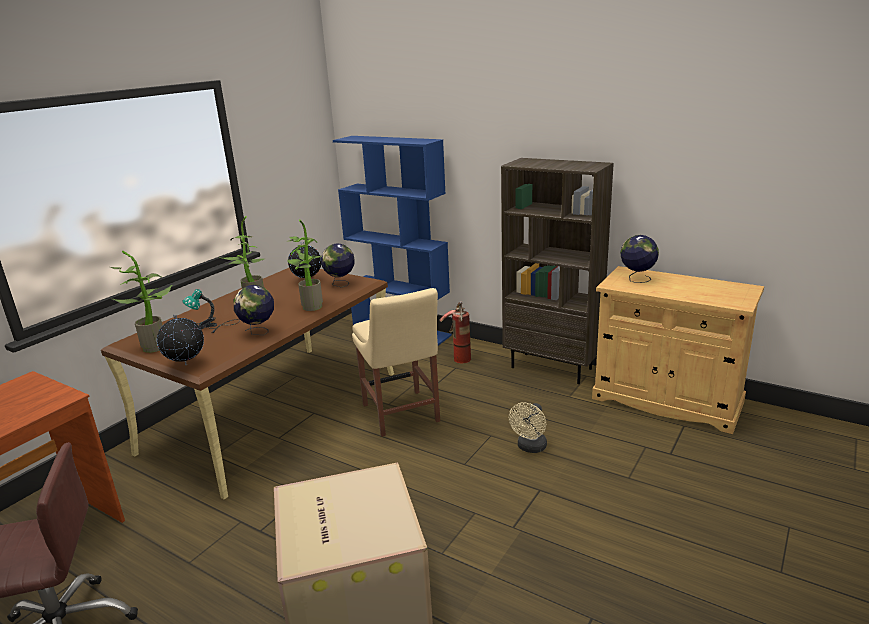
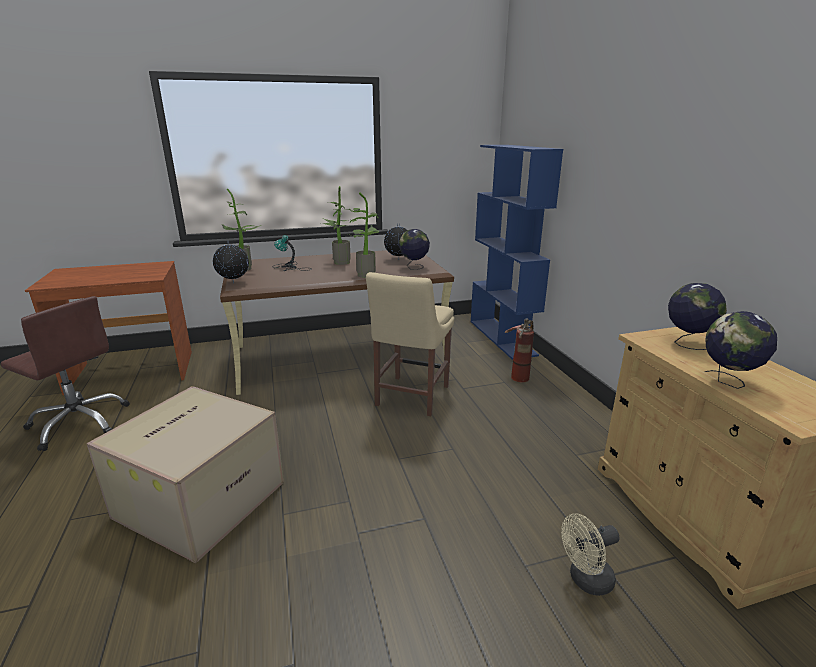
camera: 40 degrees right, 0 degrees up
globe [234,285,274,335] -> globe moved to [704,311,777,389]
brown bookcase [501,158,614,384] -> none
beige fan [509,402,547,453] -> beige fan moved to [561,513,620,596]

